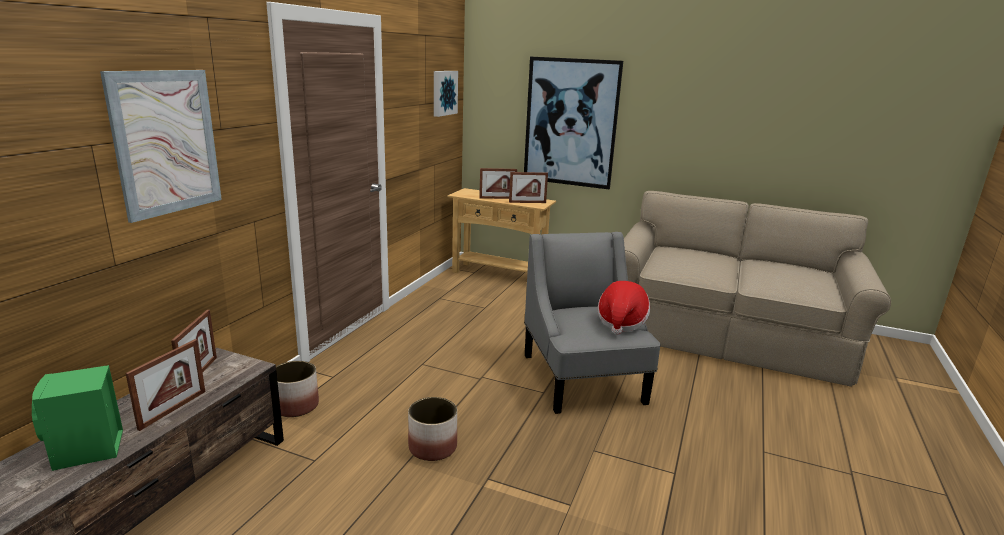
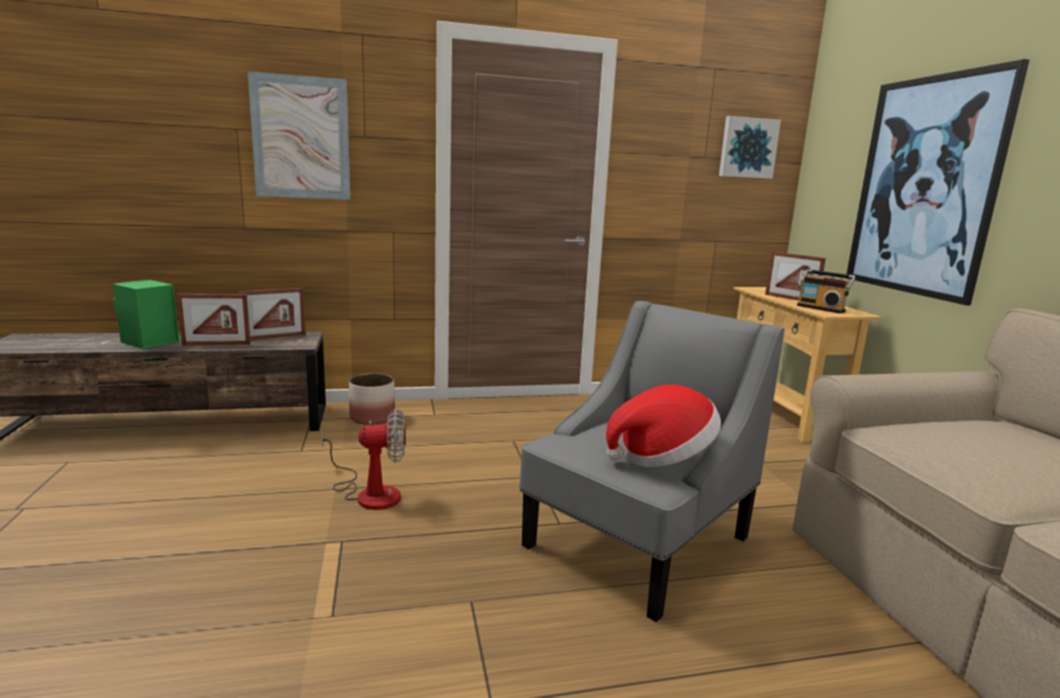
camera: 55 degrees right, 5 degrees down
planter [408,397,457,461] -> fan [321,409,406,510]
picture frame [509,172,548,203] -> radio [797,269,856,314]

